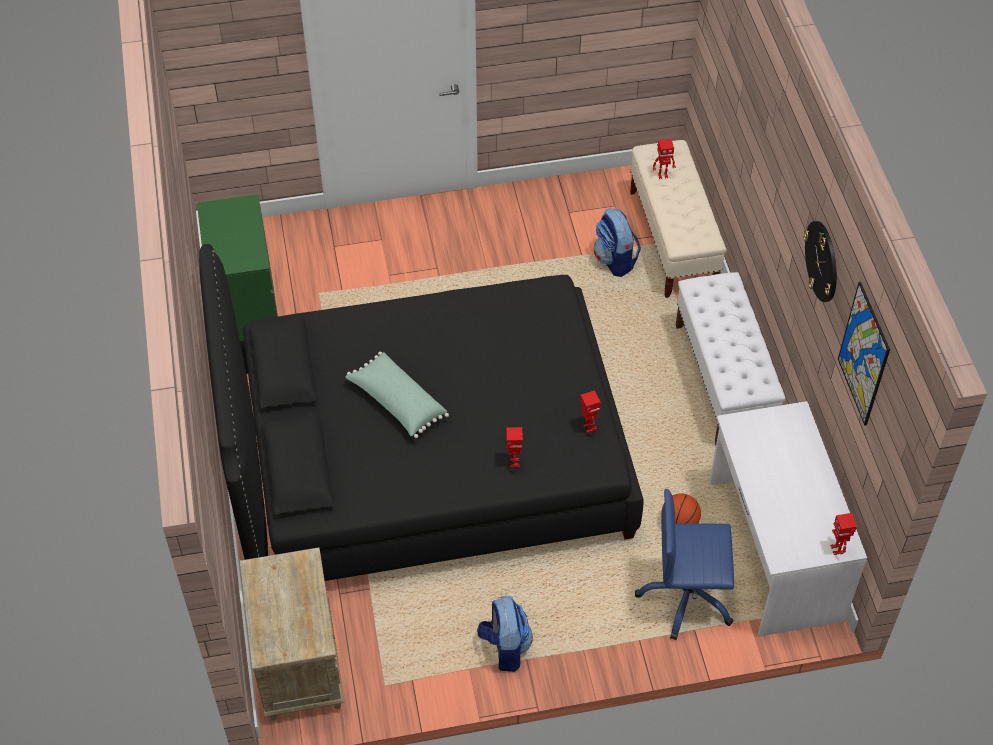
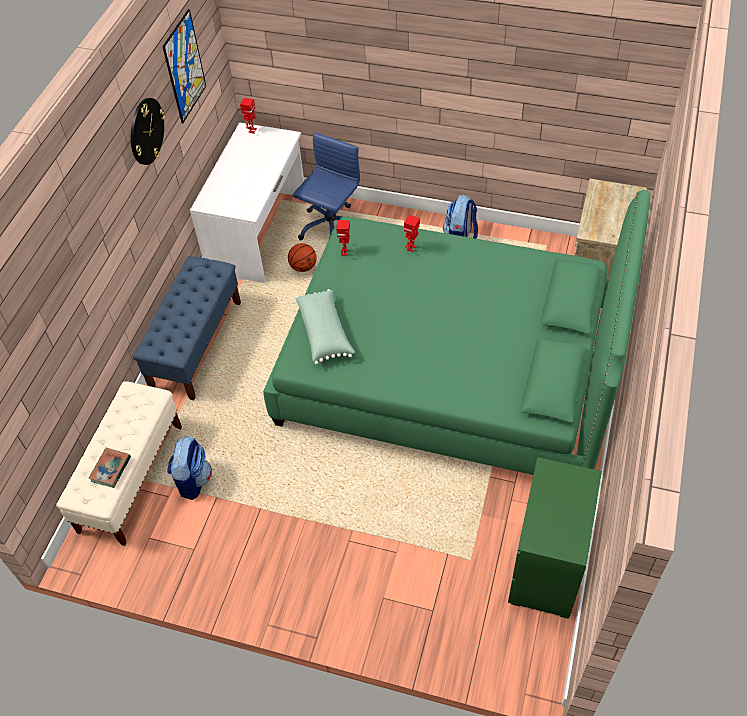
camera: 150 degrees left, 0 degrees up
black bed [199,244,644,581] -> green bed [263,190,650,475]
green pillow [346,352,449,438] -> green pillow moved to [295,289,355,365]
blue office chair [635,489,734,640] -> blue office chair turned 90 degrees counterclockwise [293,132,360,241]
toy robot [653,139,676,179] -> book [88,448,131,488]
white bench [676,272,785,445] -> blue bench [133,256,241,400]

